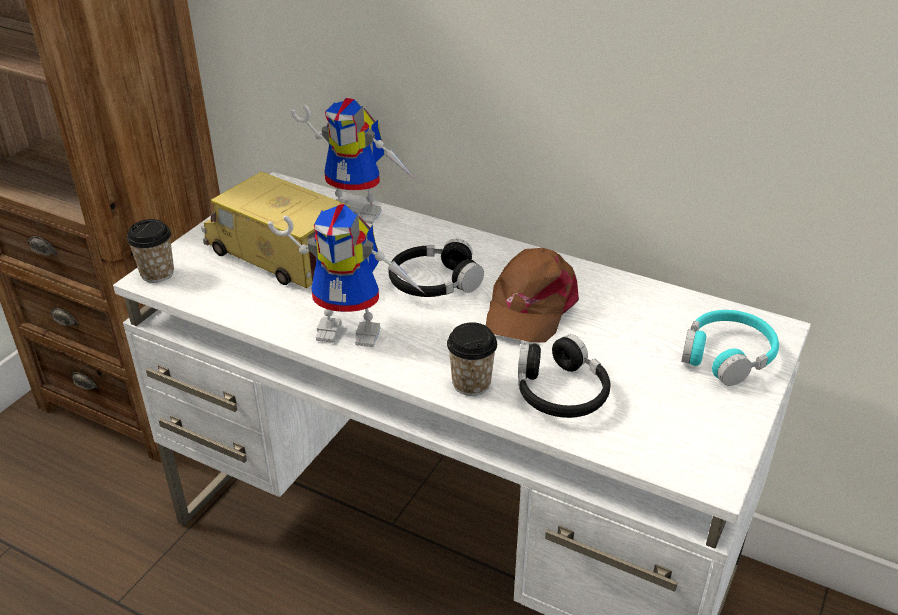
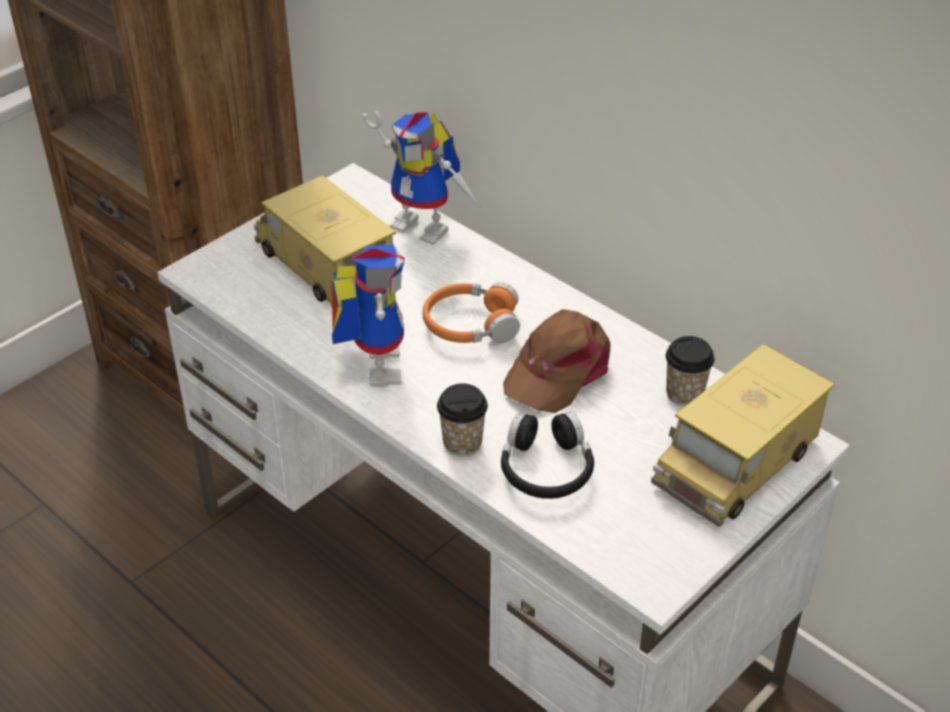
camera: 15 degrees right, 5 degrees up
cup [127,219,174,283] -> cup moved to [666,336,715,406]
toy robot [268,204,425,347] -> toy robot turned 120 degrees counterclockwise [330,244,405,387]
black headphones [389,239,484,297] -> orange headphones [422,282,520,343]
turquoise headphones [681,310,779,386] -> toy truck [651,344,835,527]

